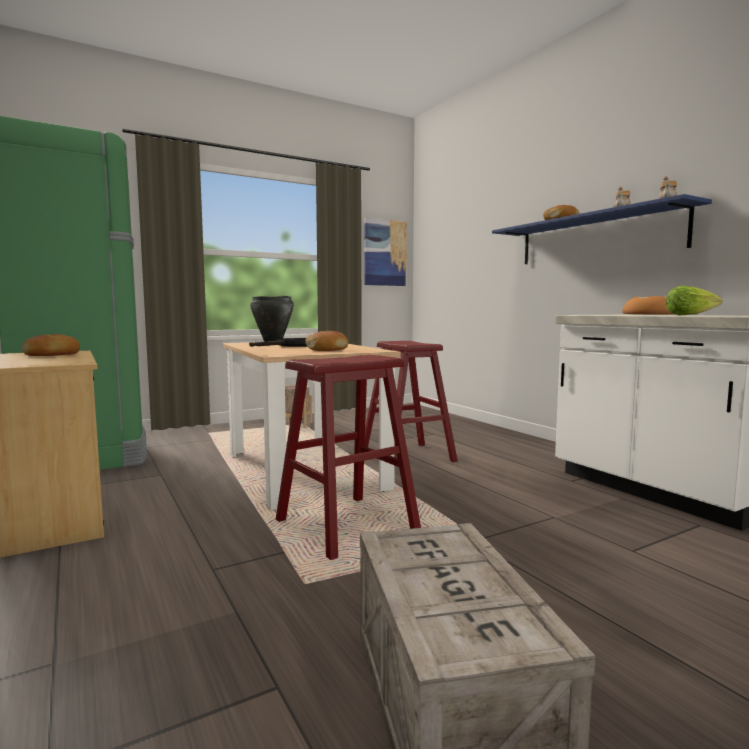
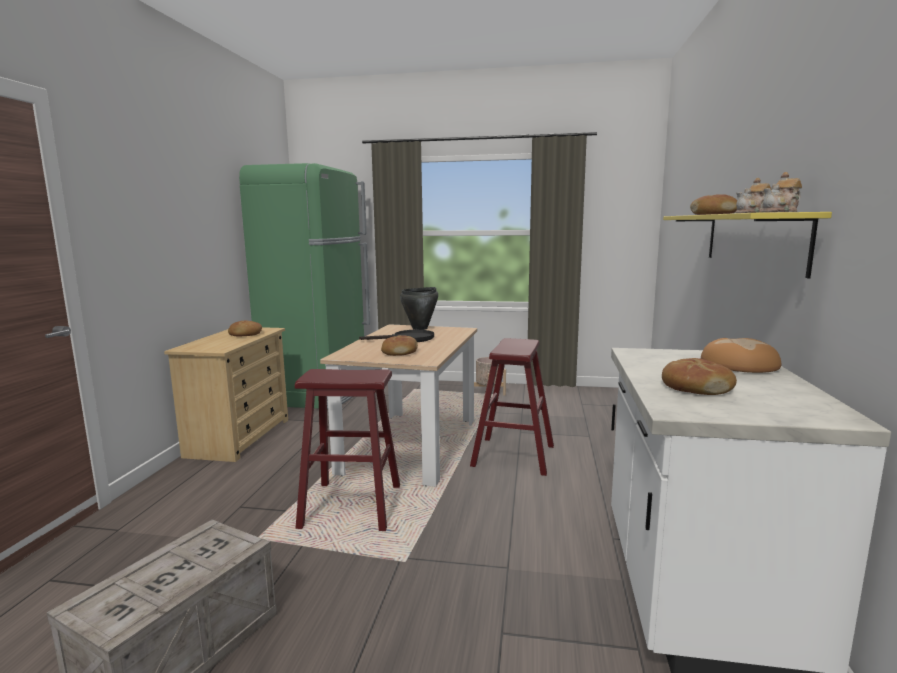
camera: 40 degrees right, 5 degrees up
picture [364,218,407,286] -> none
blue shelf [492,194,712,264] -> yellow shelf [663,212,832,278]
lettuce [666,286,723,315] -> bread [662,358,737,395]

